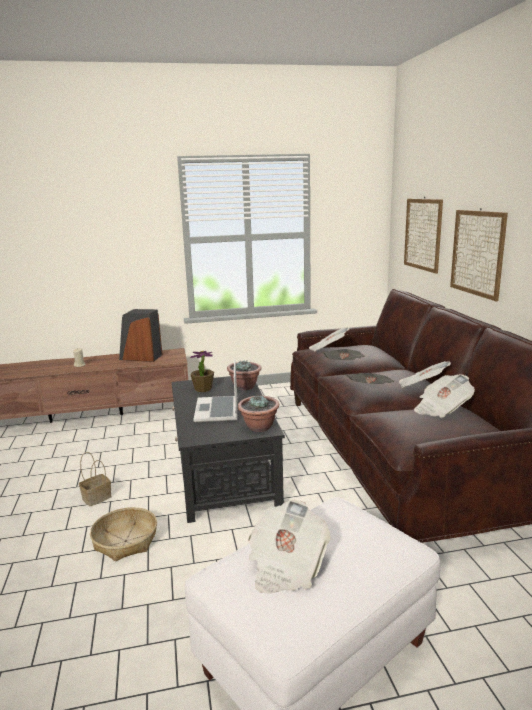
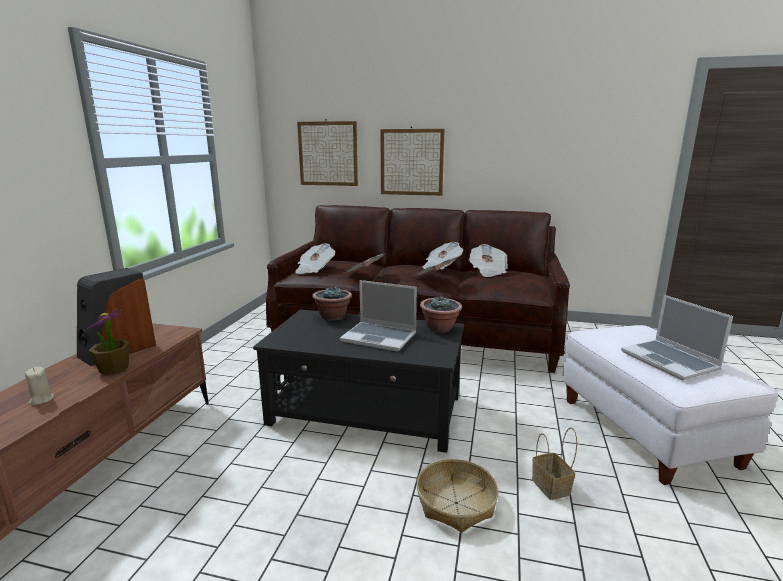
camera: 65 degrees left, 0 degrees up
basket [79,452,112,506] -> basket moved to [532,427,577,500]
potted plant [190,351,214,392] -> potted plant moved to [86,309,130,375]
newspaper [249,500,330,594] -> laptop [621,295,733,380]

